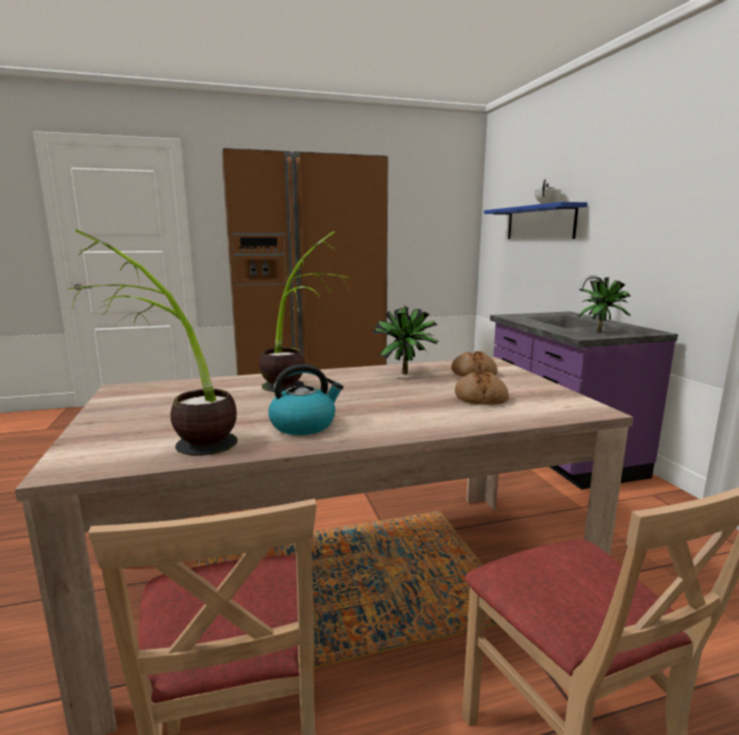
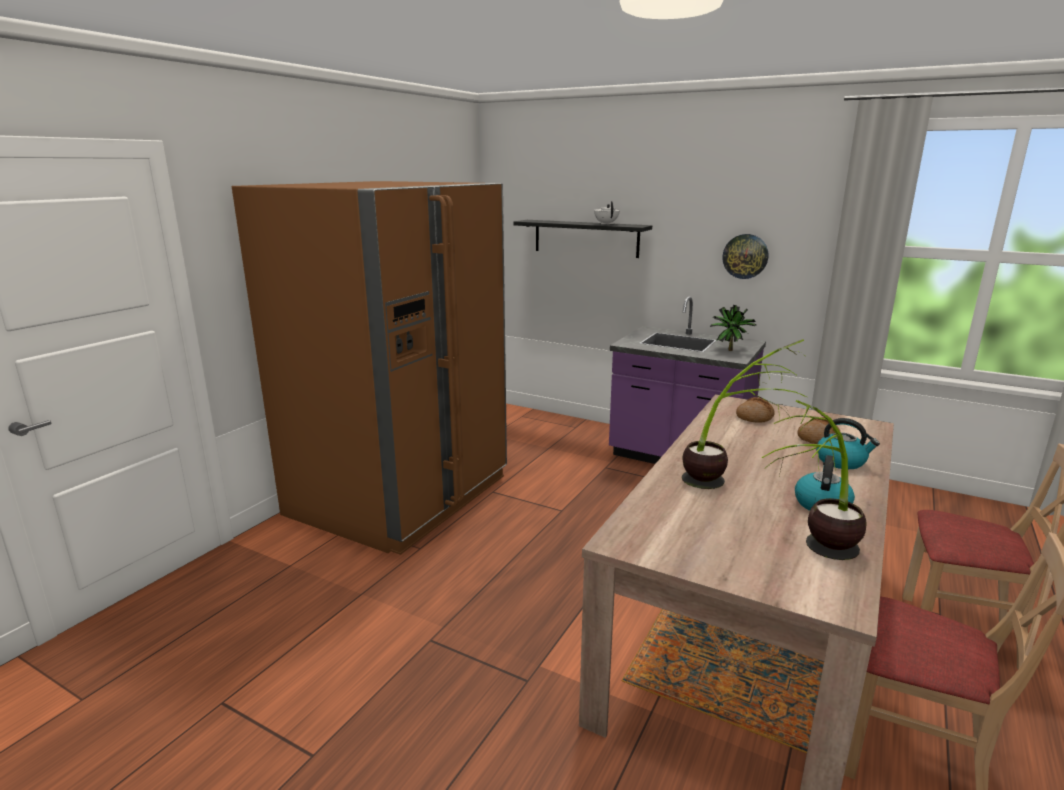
camera: 45 degrees left, 5 degrees up
potted plant [373,306,438,374] -> none
blue shelf [484,202,587,239] -> black shelf [514,220,652,258]
none -> wall clock [723,234,768,279]
none -> kettle [816,418,880,469]

